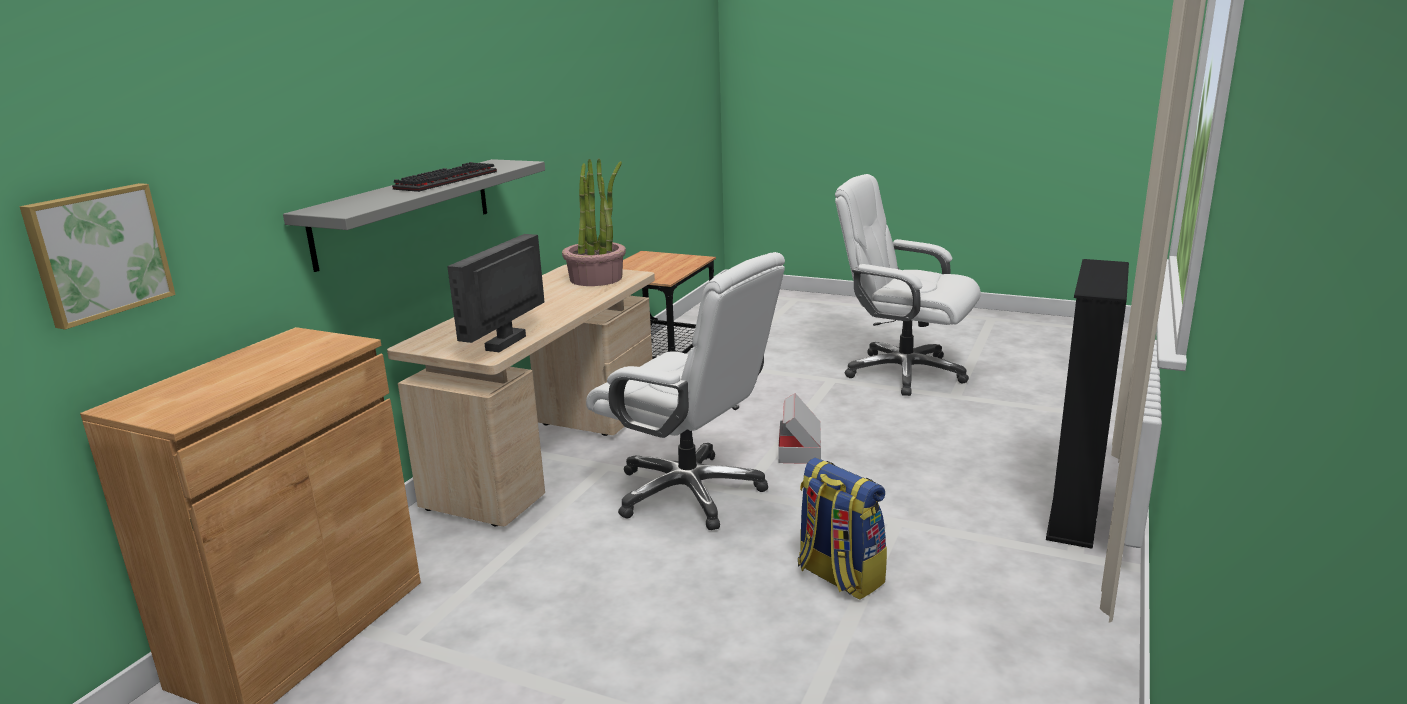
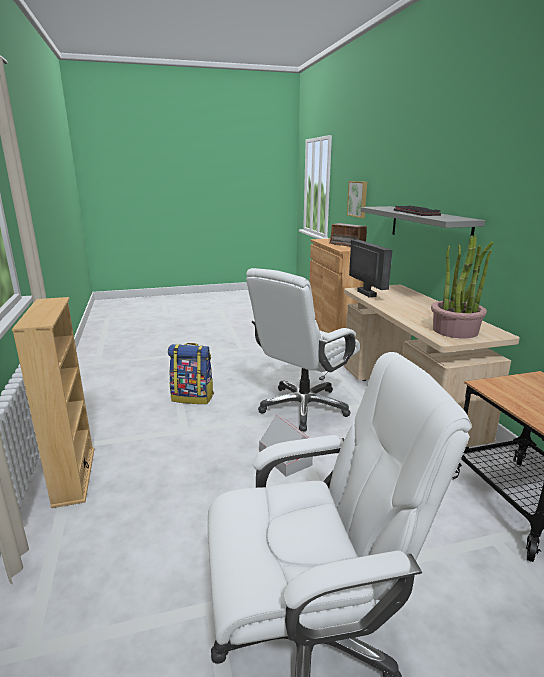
camera: 140 degrees right, 0 degrees up
white office chair [586,252,785,530] -> white office chair turned 45 degrees counterclockwise [246,268,360,431]
black bookcase [1046,259,1129,549] -> beige bookcase [12,297,94,508]
none -> radio [329,223,369,247]

